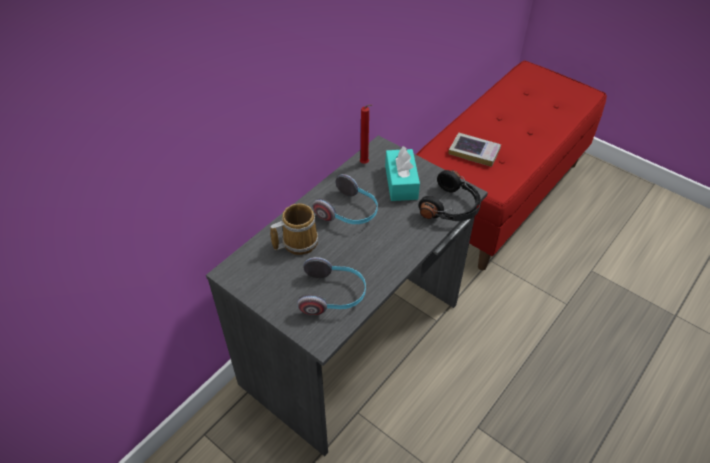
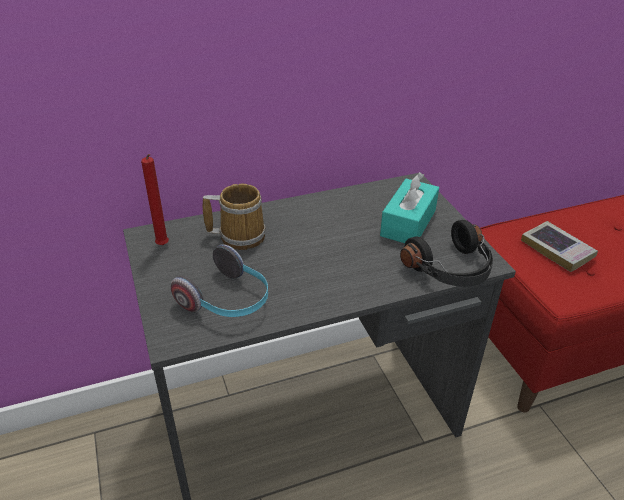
camera: 30 degrees right, 10 degrees down
headphones [313,174,378,224] -> none
red candle [360,105,373,164] -> red candle moved to [141,154,169,245]

